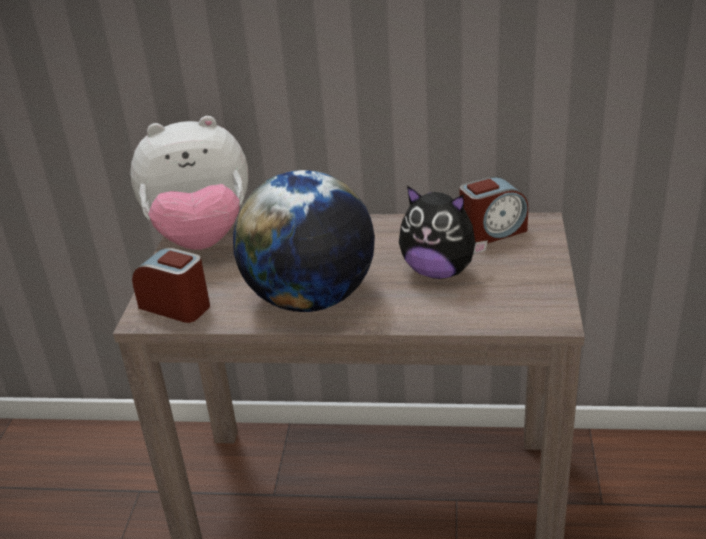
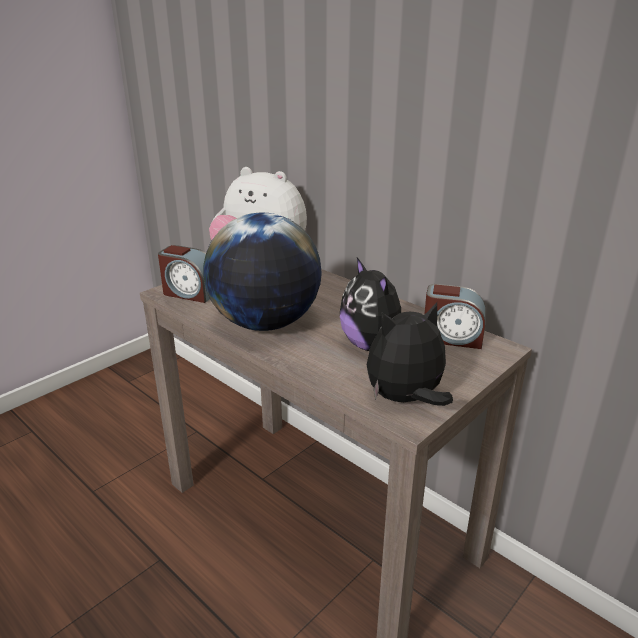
camera: 35 degrees right, 5 degrees down
alarm clock [132,248,210,323] -> alarm clock turned 135 degrees clockwise [158,245,210,303]
none -> plush toy [367,302,453,406]

